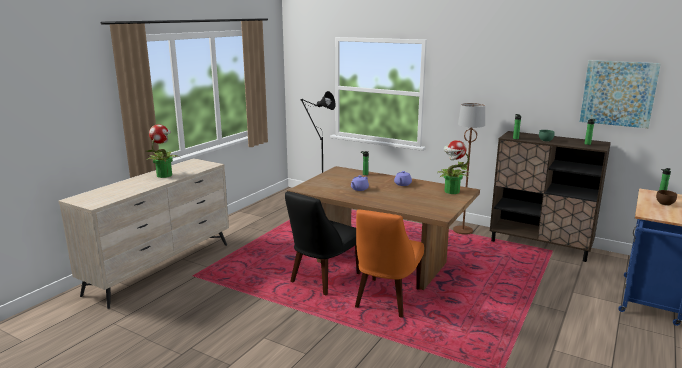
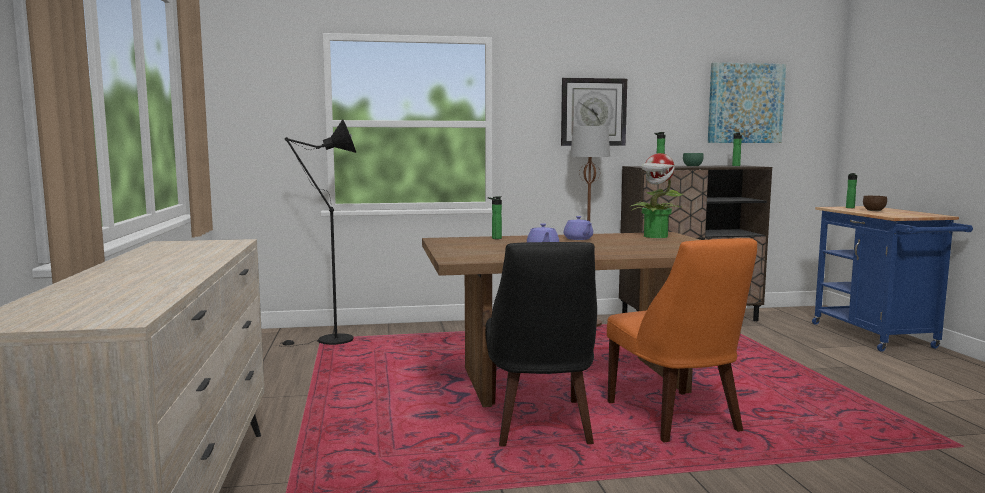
camera: 40 degrees left, 10 degrees down
potted plant [144,124,180,178] -> none
none -> wall clock [561,78,627,146]

